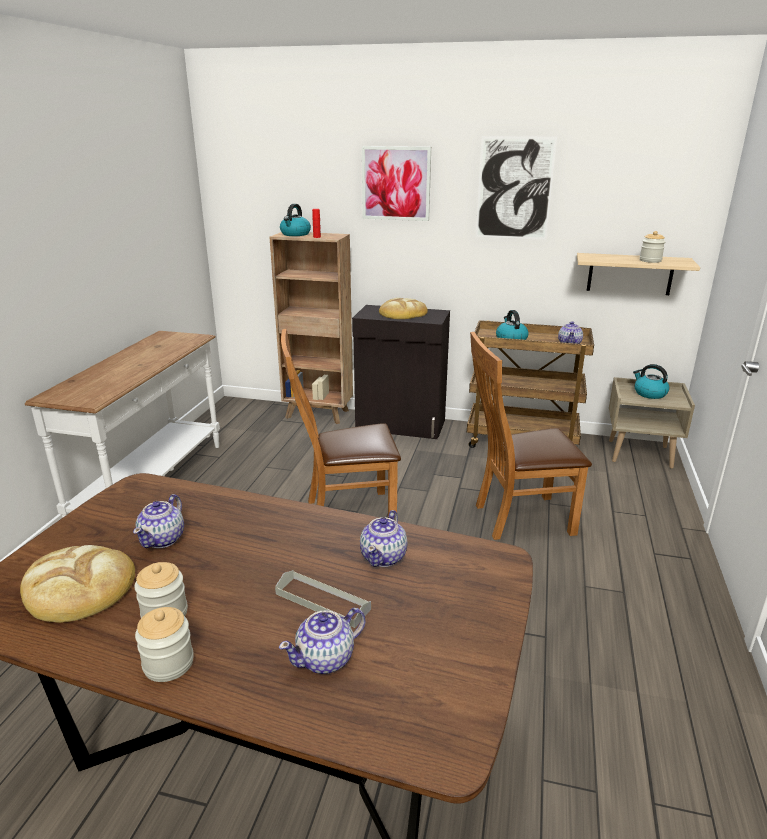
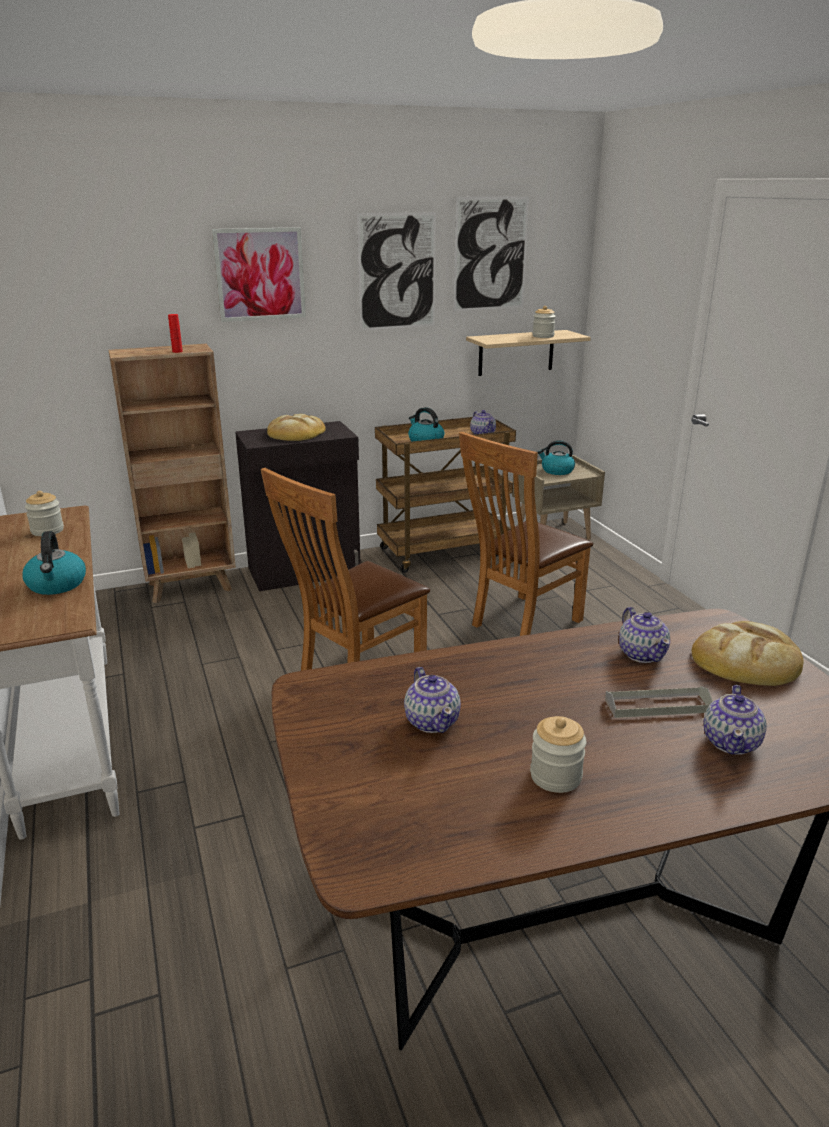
camera: 35 degrees left, 0 degrees up
bread [20,545,135,623] -> bread moved to [692,621,803,686]
jar [135,607,194,682] -> jar moved to [25,491,64,536]
kettle [280,204,311,236] -> kettle moved to [22,531,86,595]
none -> picture [453,196,529,311]

